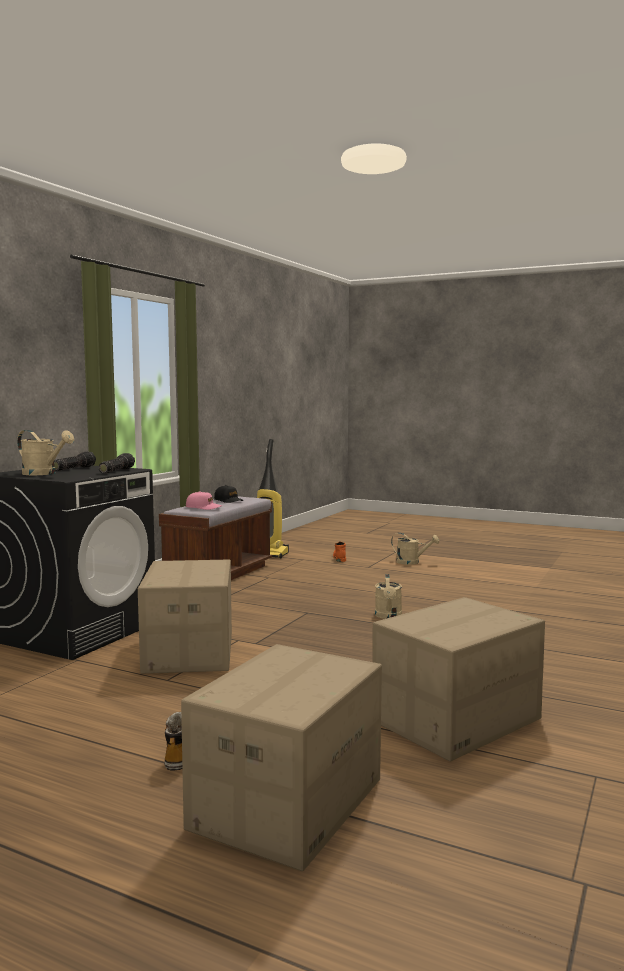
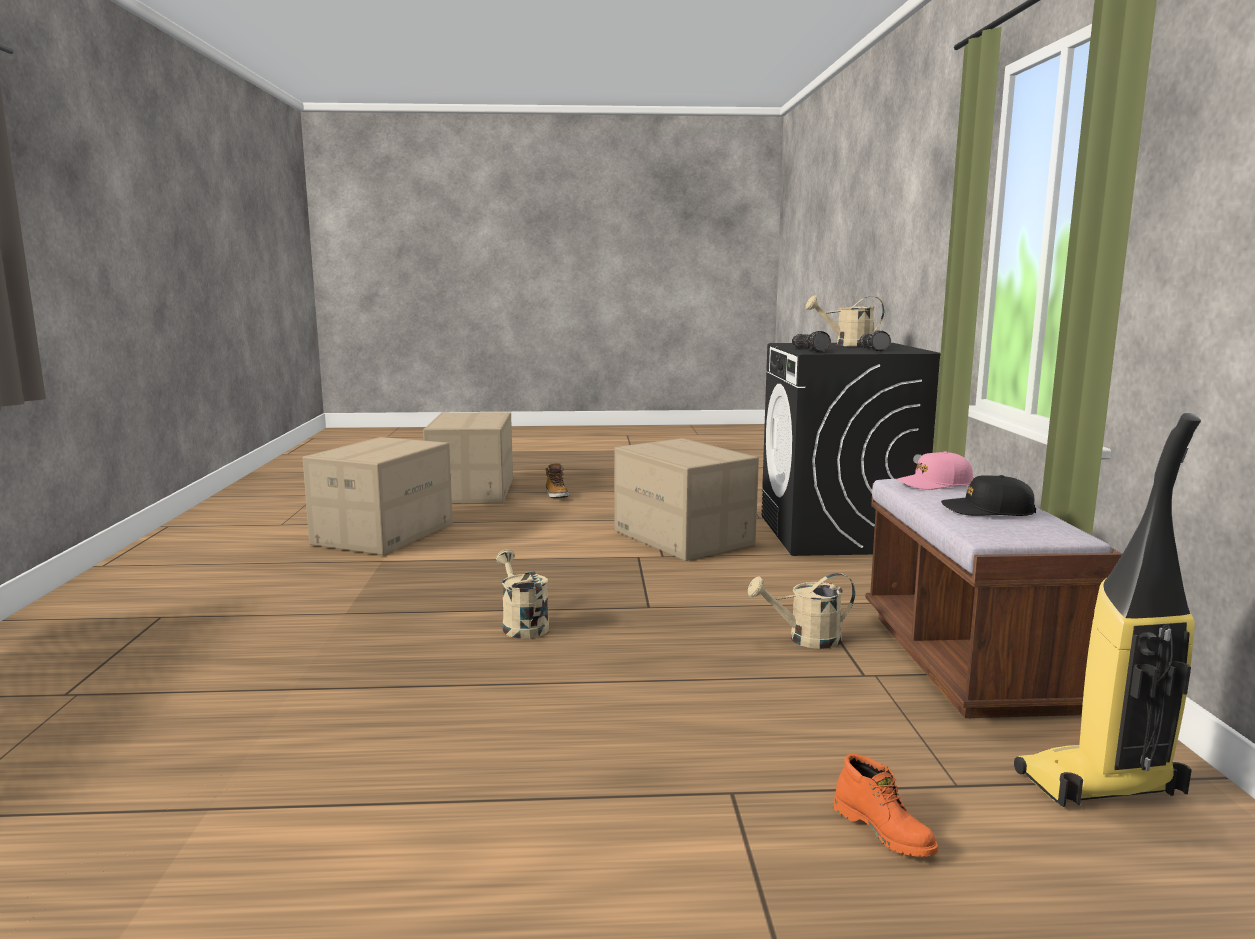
camera: 150 degrees right, 5 degrees up
beige watering can [391,533,439,565] -> beige watering can moved to [748,573,855,649]

